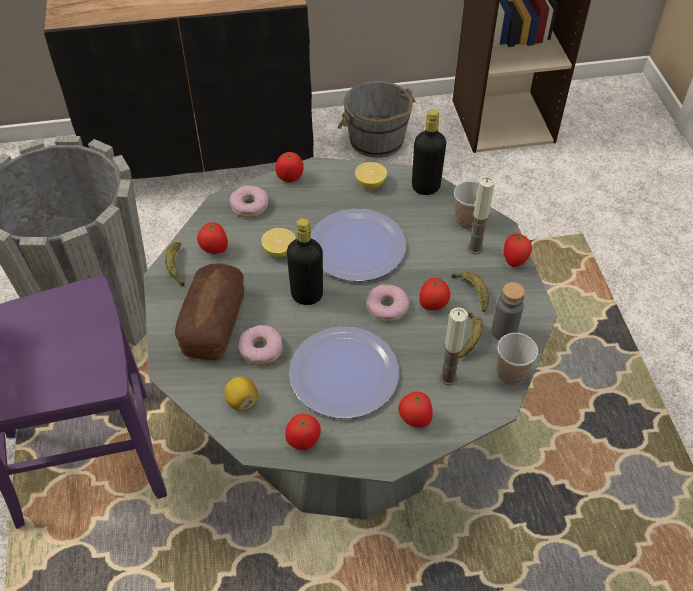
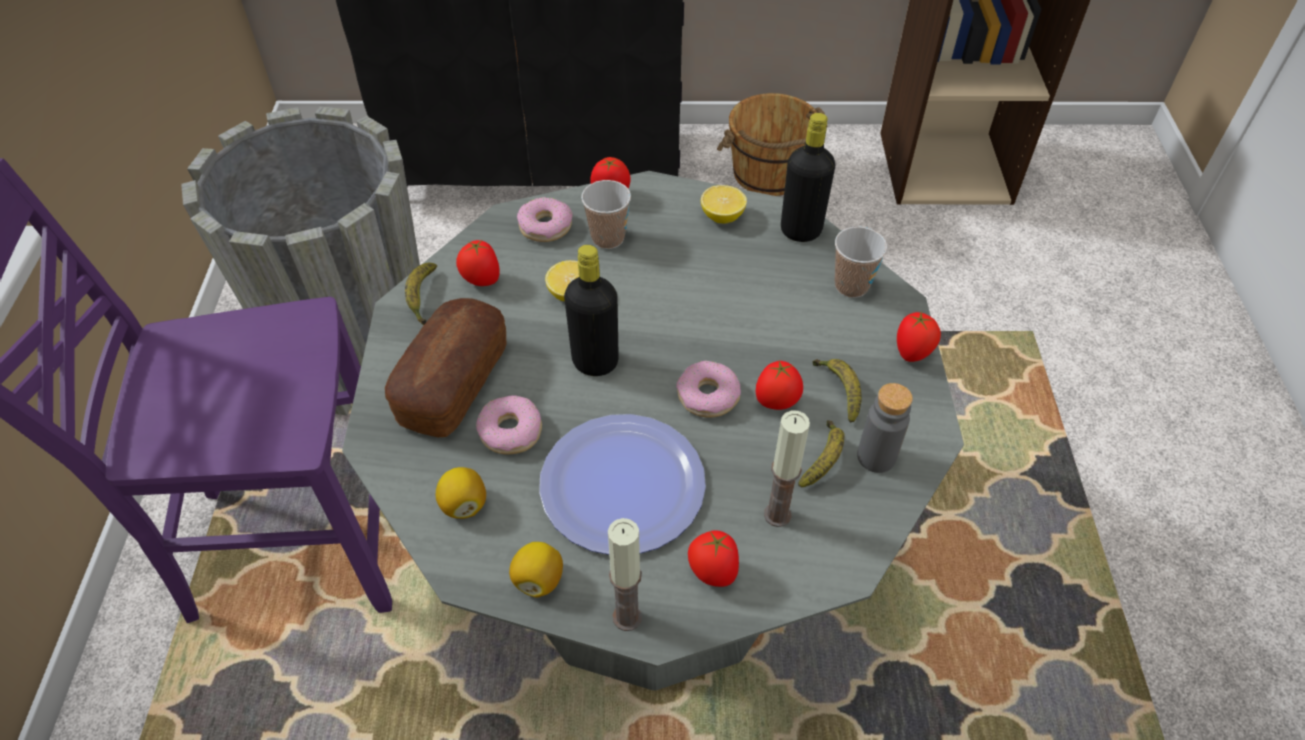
camera: 10 degrees right, 0 degrees up
tomato [285,414,321,450] -> lemon [509,542,563,598]
plate [311,209,406,281] -> none
grey bucket [338,81,415,158] -> brown bucket [717,93,827,196]
candle [468,176,495,255] -> candle moved to [608,518,642,631]
cup [497,333,538,386] -> cup moved to [581,180,631,249]

